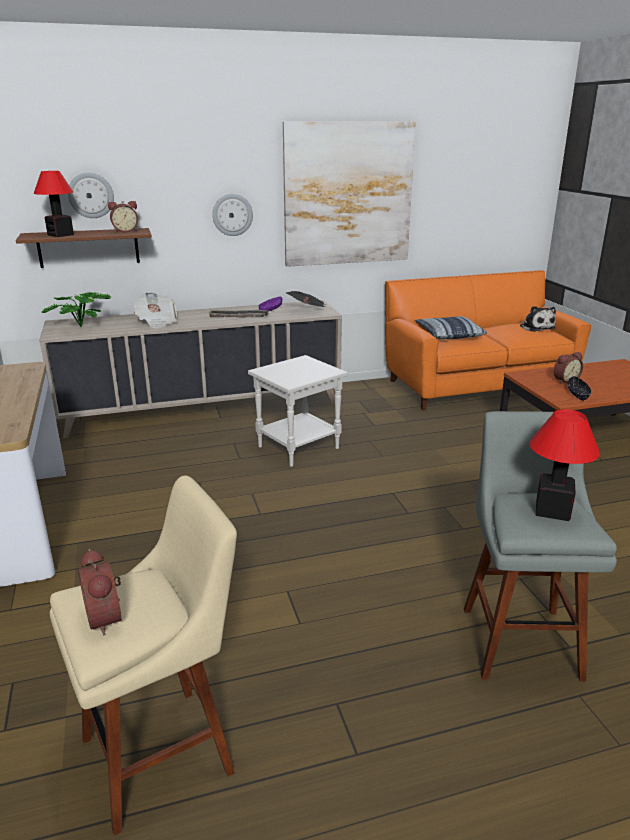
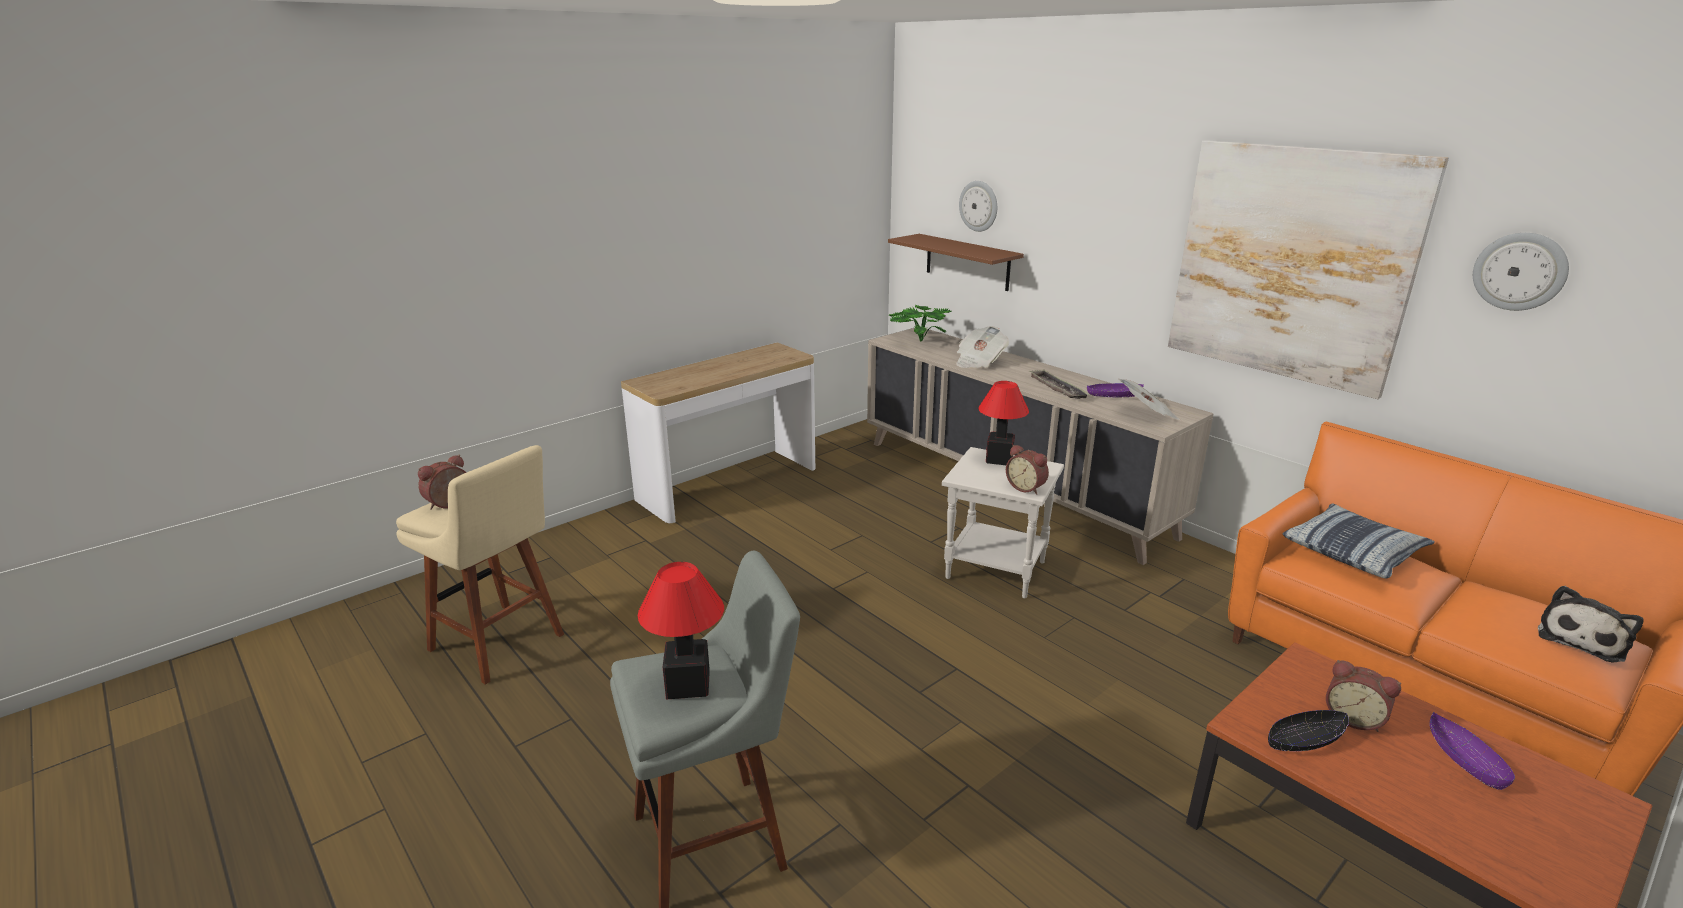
camera: 65 degrees right, 0 degrees up
table lamp [34,171,74,237] -> table lamp moved to [978,381,1029,465]
alarm clock [108,201,138,232] -> alarm clock moved to [1006,445,1049,495]
wall clock [212,194,253,236] -> wall clock moved to [1473,233,1569,311]
none -> purple bowl [1429,712,1515,790]

